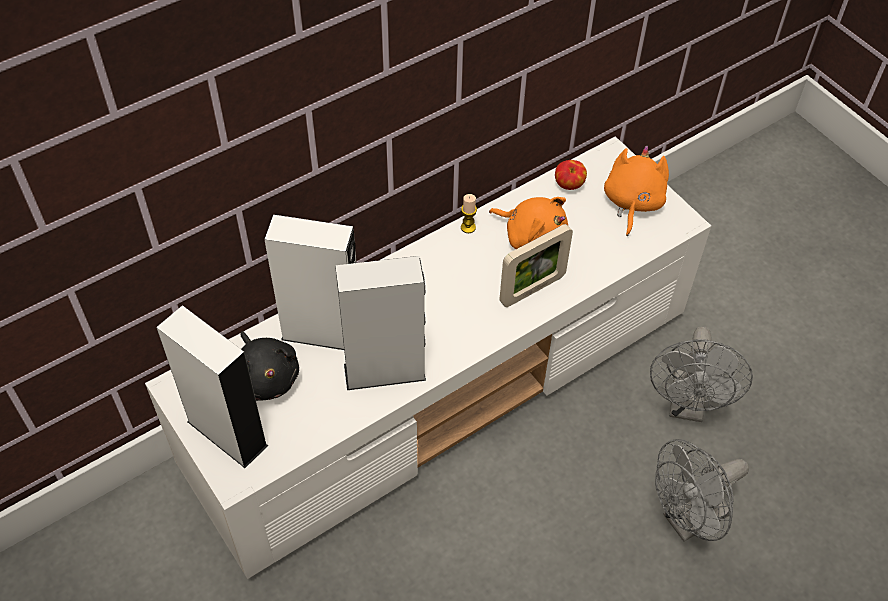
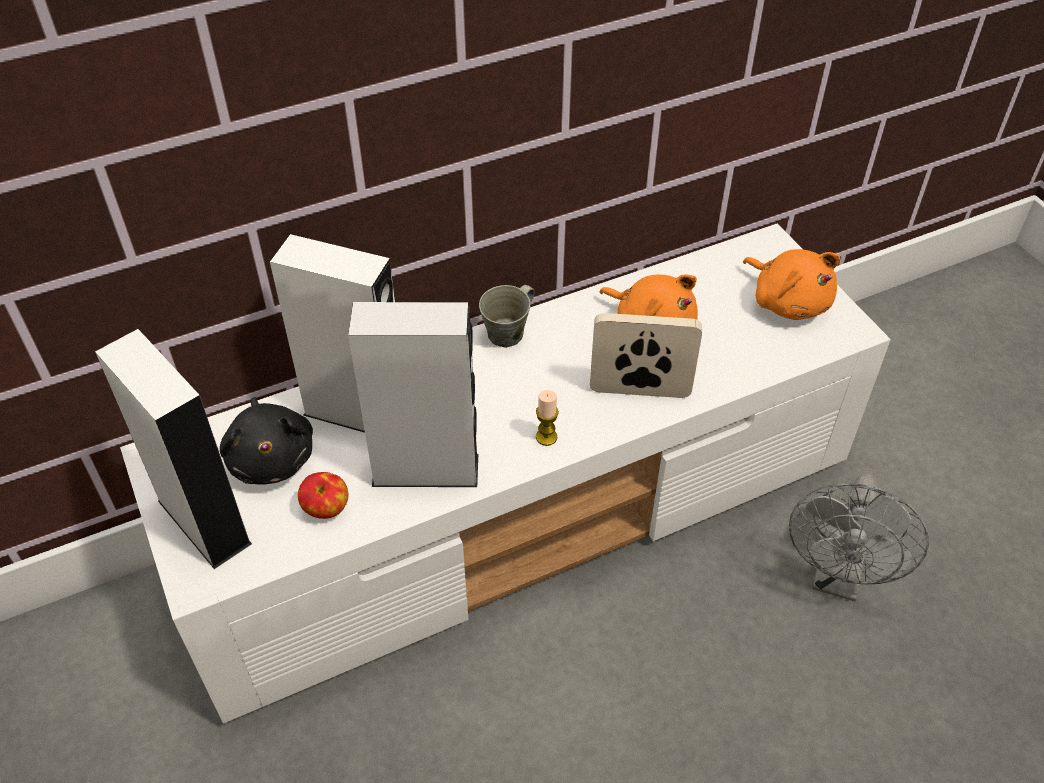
camera: 10 degrees right, 5 degrees down
candle [461,194,477,233] -> candle moved to [536,390,559,446]
picture frame [499,224,573,307] -> picture frame turned 150 degrees counterclockwise [590,313,702,398]
apple [555,160,587,190] -> apple moved to [298,472,349,519]
orange plush toy [604,145,669,236] -> orange plush toy turned 120 degrees clockwise [743,249,840,320]
grey fan [655,439,749,542] -> none
none -> grey mug [479,285,535,348]

